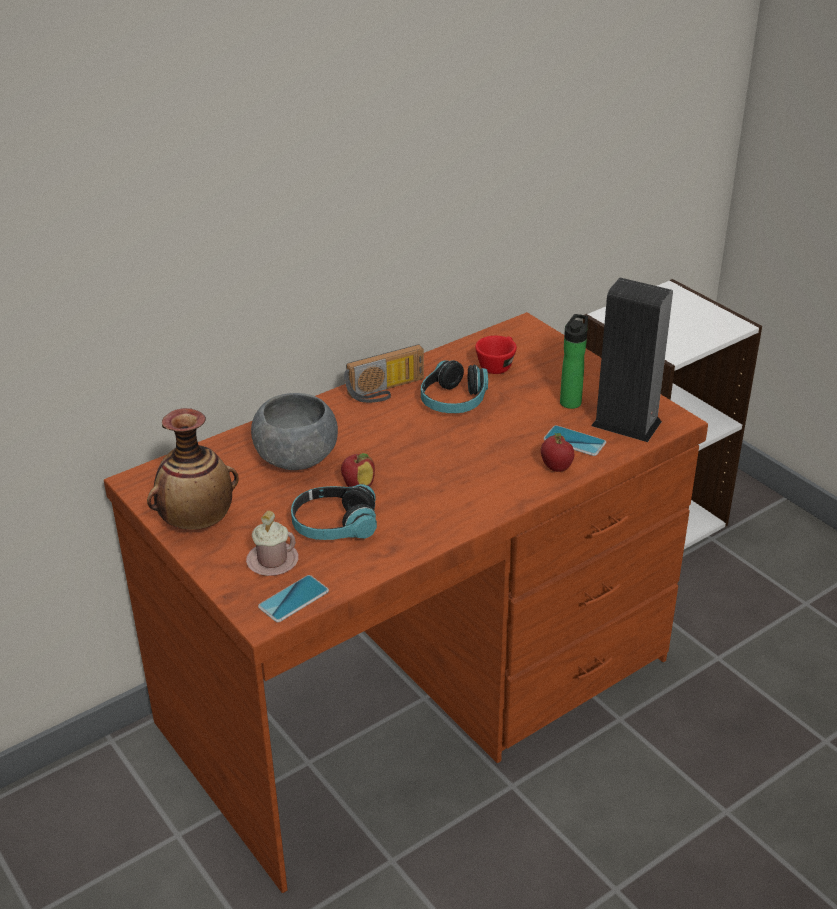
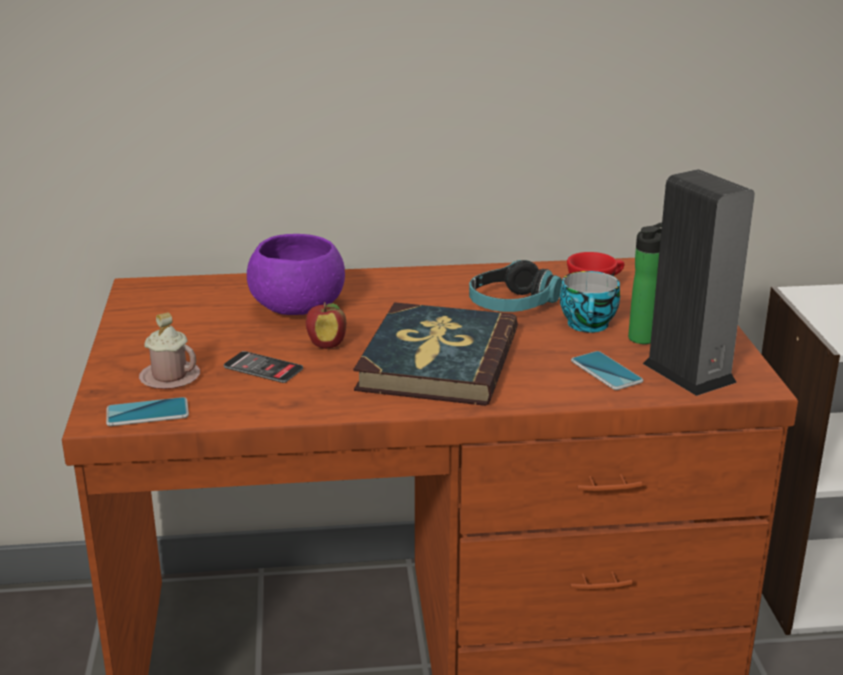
camera: 30 degrees right, 10 degrees down
vase [147,408,239,530] -> none
grey bowl [251,393,338,470] -> purple bowl [247,234,345,315]
headphones [291,484,377,540] -> phone [224,351,303,383]
radio [344,344,424,403] -> none
apple [541,433,574,472] -> none
none -> book [353,302,518,406]
none -> cup [560,271,620,333]

